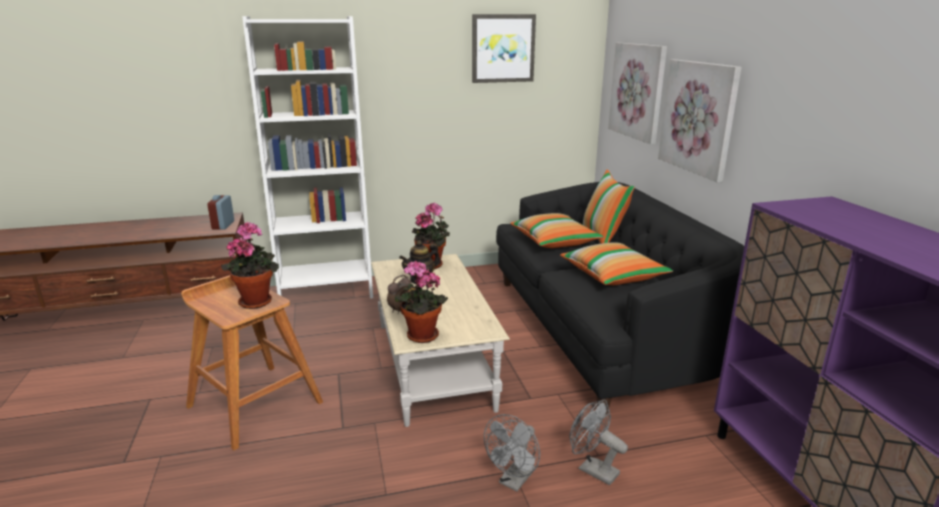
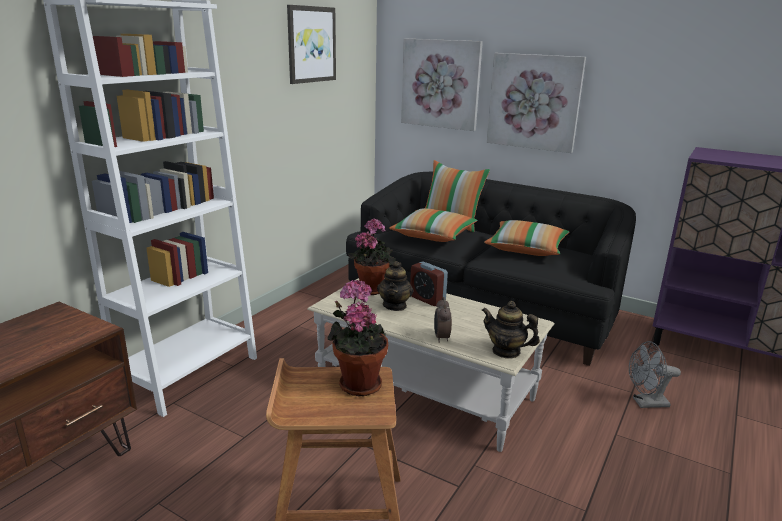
camera: 45 degrees left, 0 degrees up
alarm clock [207,195,234,230] -> alarm clock moved to [410,262,448,306]
potted plant [395,261,448,343] -> teapot [481,301,540,359]
grey fan [484,414,540,491] -> none

